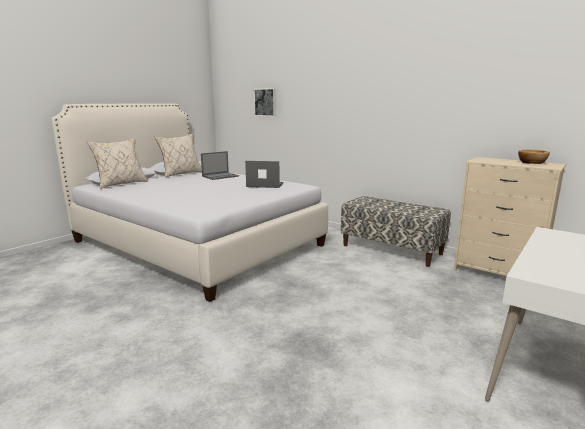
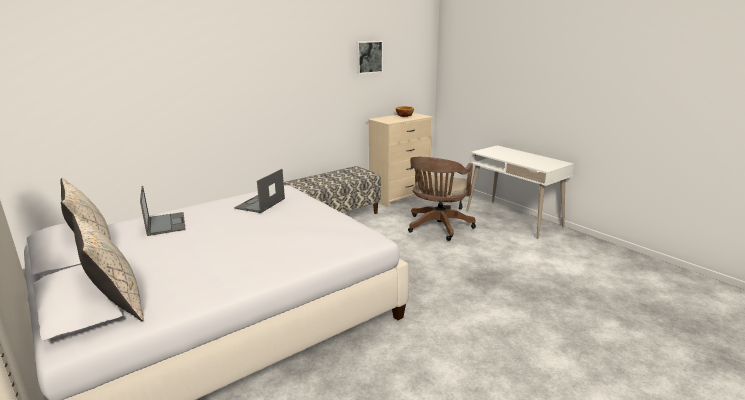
camera: 75 degrees left, 5 degrees up
picture [254,88,276,117] -> picture moved to [356,41,383,74]
none -> brown office chair [408,157,476,241]

